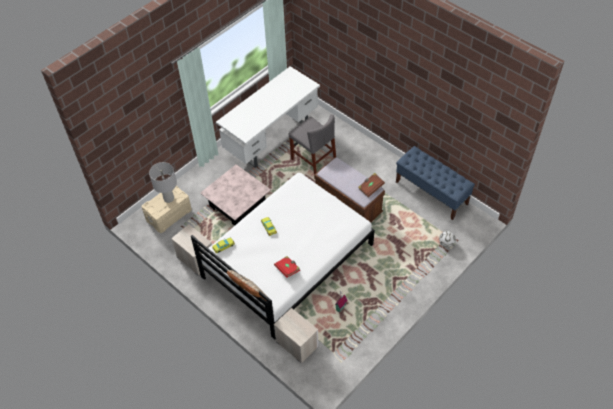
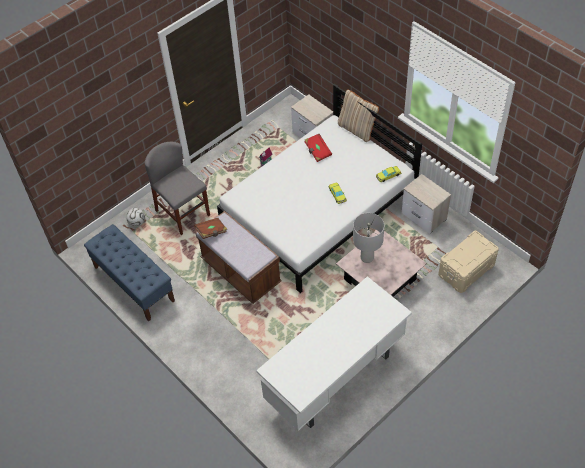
camera: 175 degrees left, 0 degrees up
grey table lamp [149,162,177,203] -> grey table lamp moved to [353,213,384,263]
grey chair [289,114,336,174] -> grey chair moved to [145,142,210,235]

